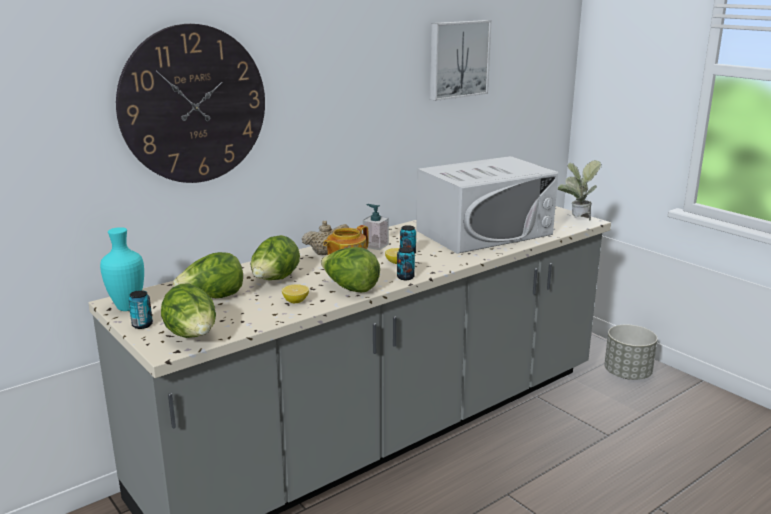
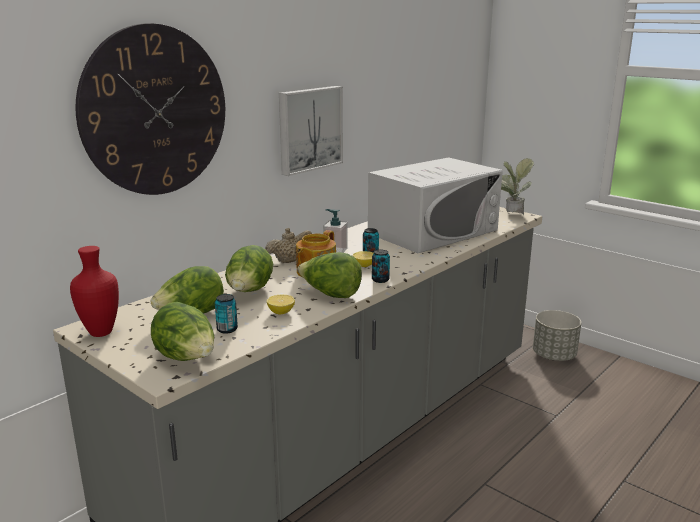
camera: 10 degrees left, 0 degrees up
turquoise vase [100,227,144,311] -> red vase [70,246,119,337]
can [128,290,153,329] -> can moved to [215,294,238,334]
picture [430,20,491,101] -> picture moved to [279,86,343,176]

